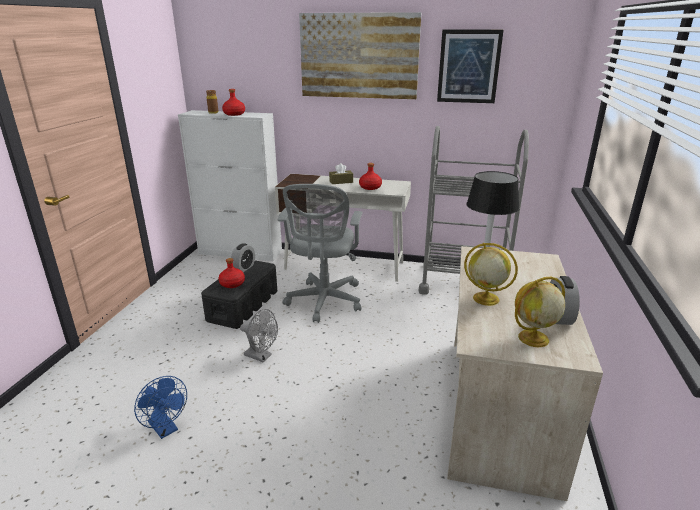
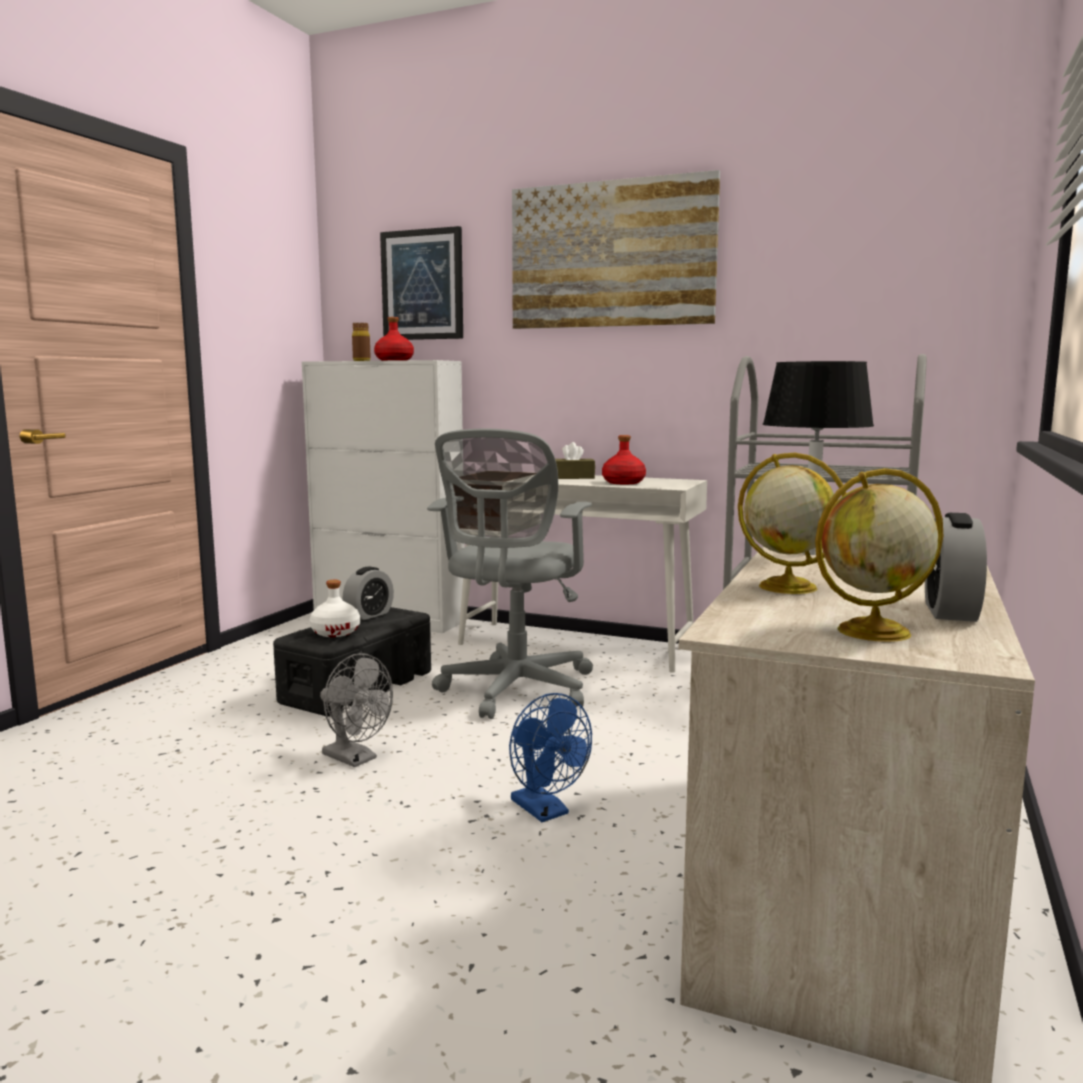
camera: 10 degrees right, 15 degrees down
blue fan [134,376,187,439] -> blue fan moved to [509,693,592,822]
red bottle [218,258,245,288] -> white bottle [309,580,360,637]
picture [437,30,504,103] -> picture moved to [380,226,463,340]

